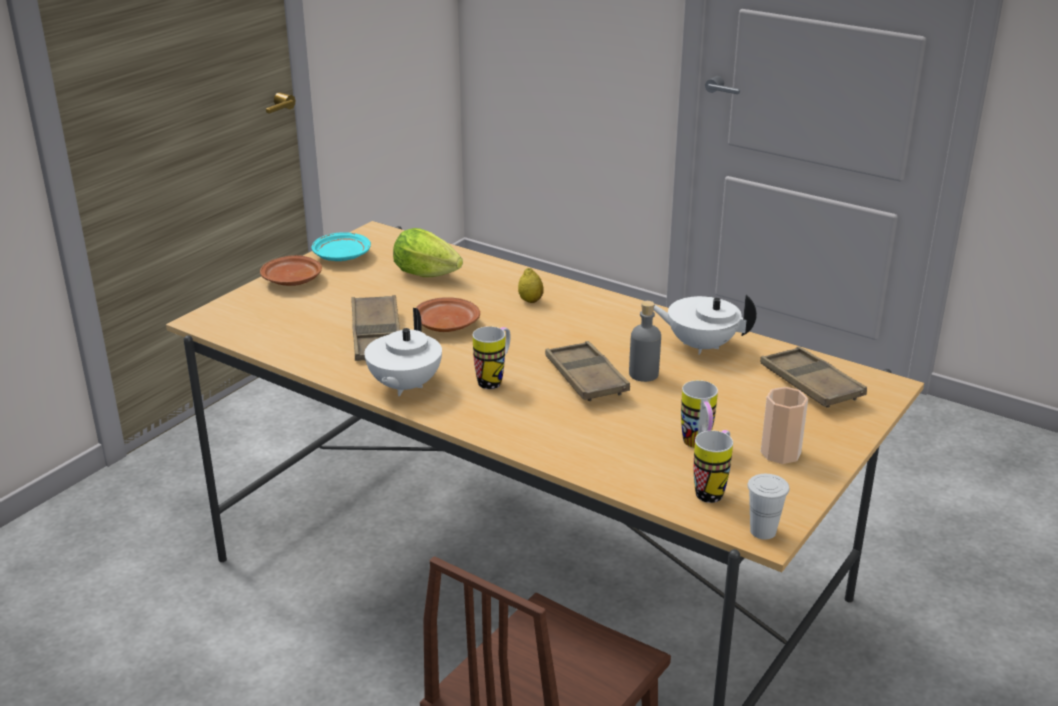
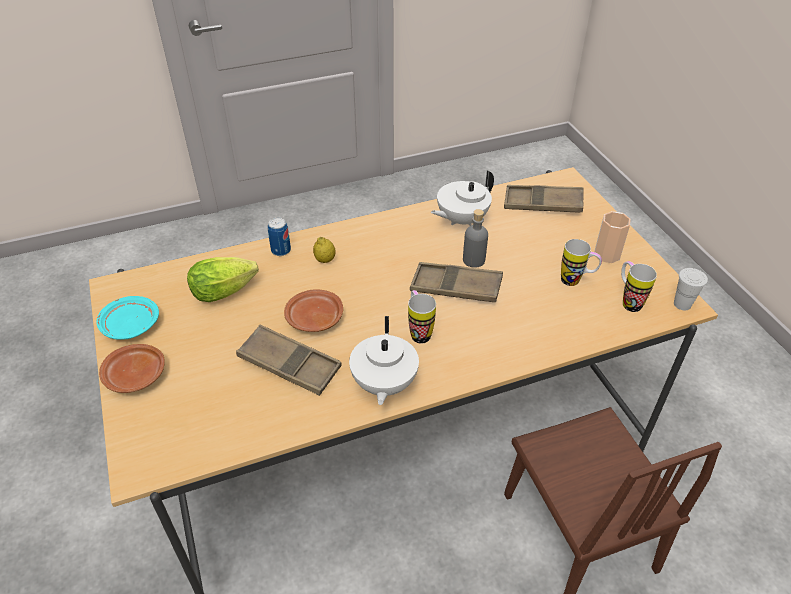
camera: 55 degrees left, 15 degrees up
white teapot [364,308,442,396] -> white teapot turned 45 degrees clockwise [349,316,419,405]
none -> can [268,218,291,256]

